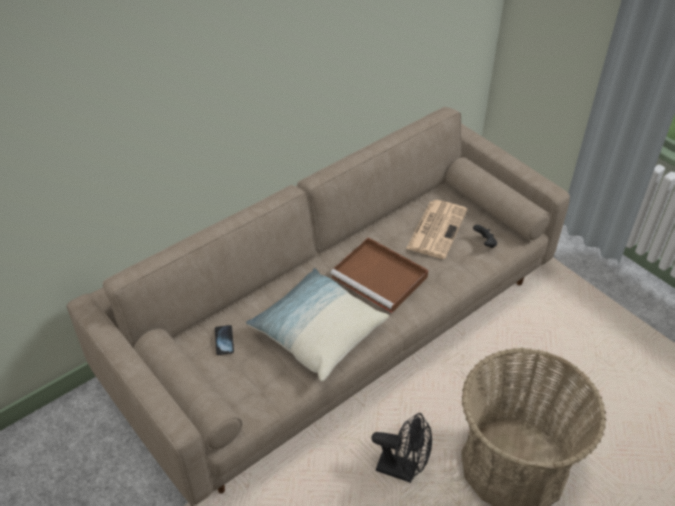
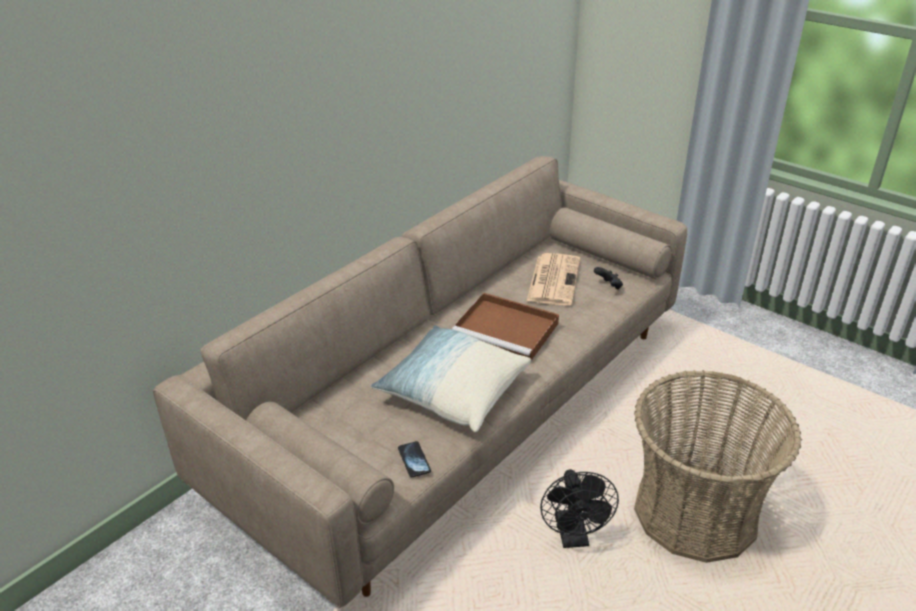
camera: 10 degrees left, 10 degrees down
phone [215,325,234,355] -> phone moved to [398,441,431,477]
black fan [372,413,432,483] -> black fan turned 75 degrees clockwise [540,469,619,548]

